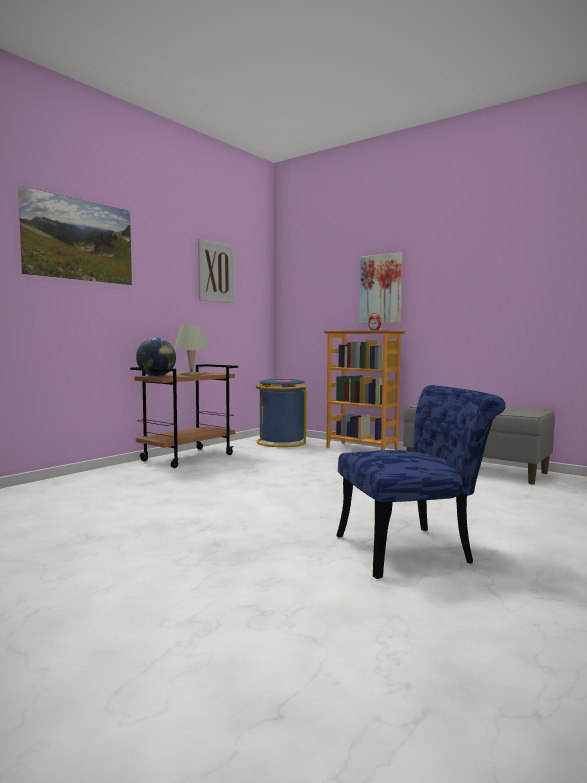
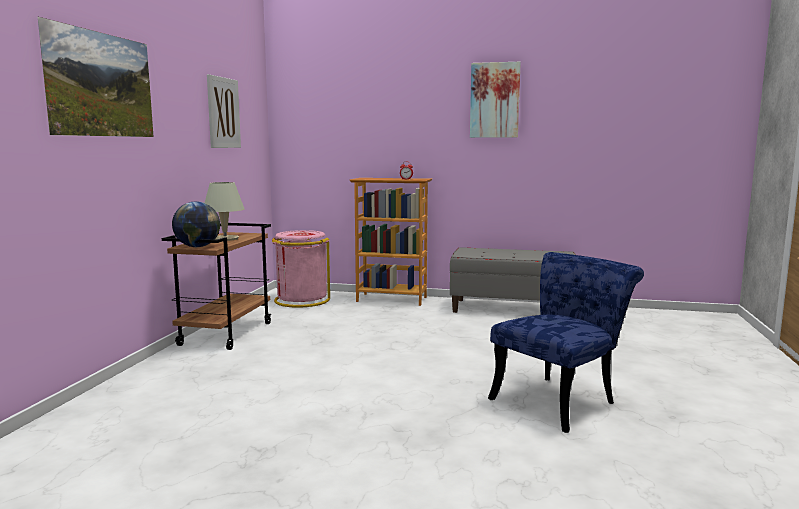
camera: 25 degrees left, 5 degrees up
blue trash can [256,379,306,447] -> pink trash can [272,230,330,308]
picture [360,252,402,324] -> picture moved to [470,62,521,138]

